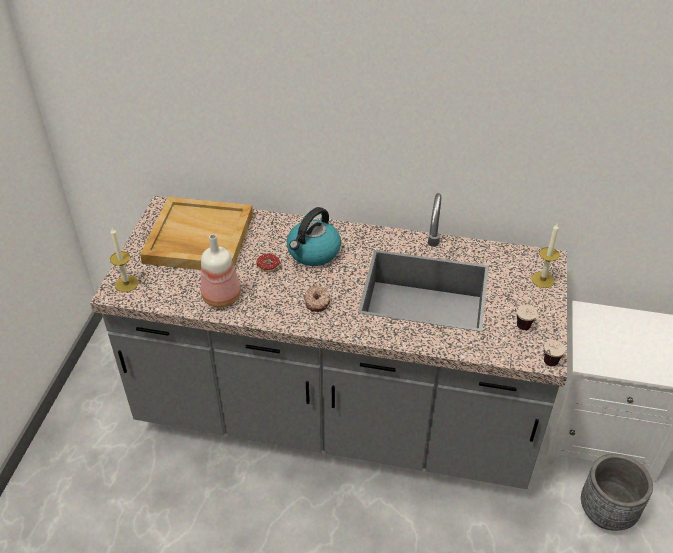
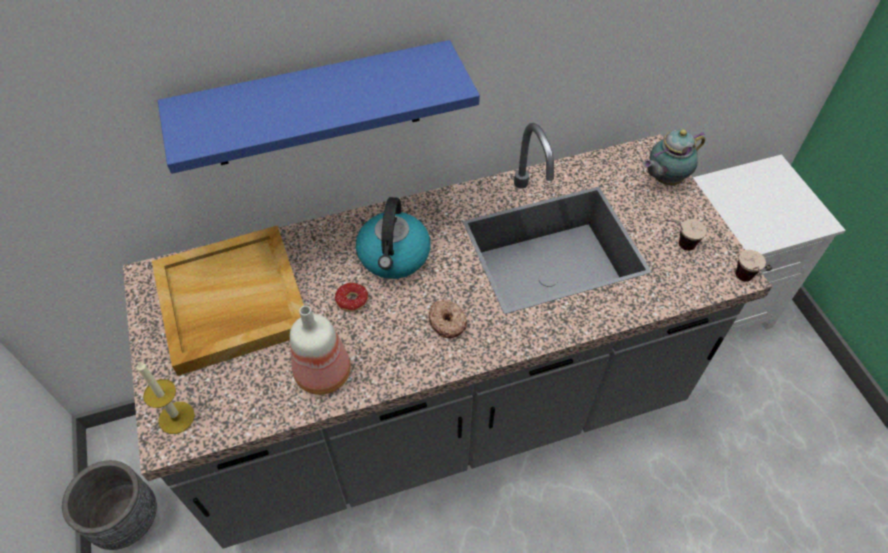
camera: 30 degrees left, 10 degrees up
candle [531,224,560,288] -> teapot [643,129,705,185]
grey planter [581,453,653,531] -> grey planter moved to [62,460,157,550]
none -> blue shelf [158,40,480,174]

